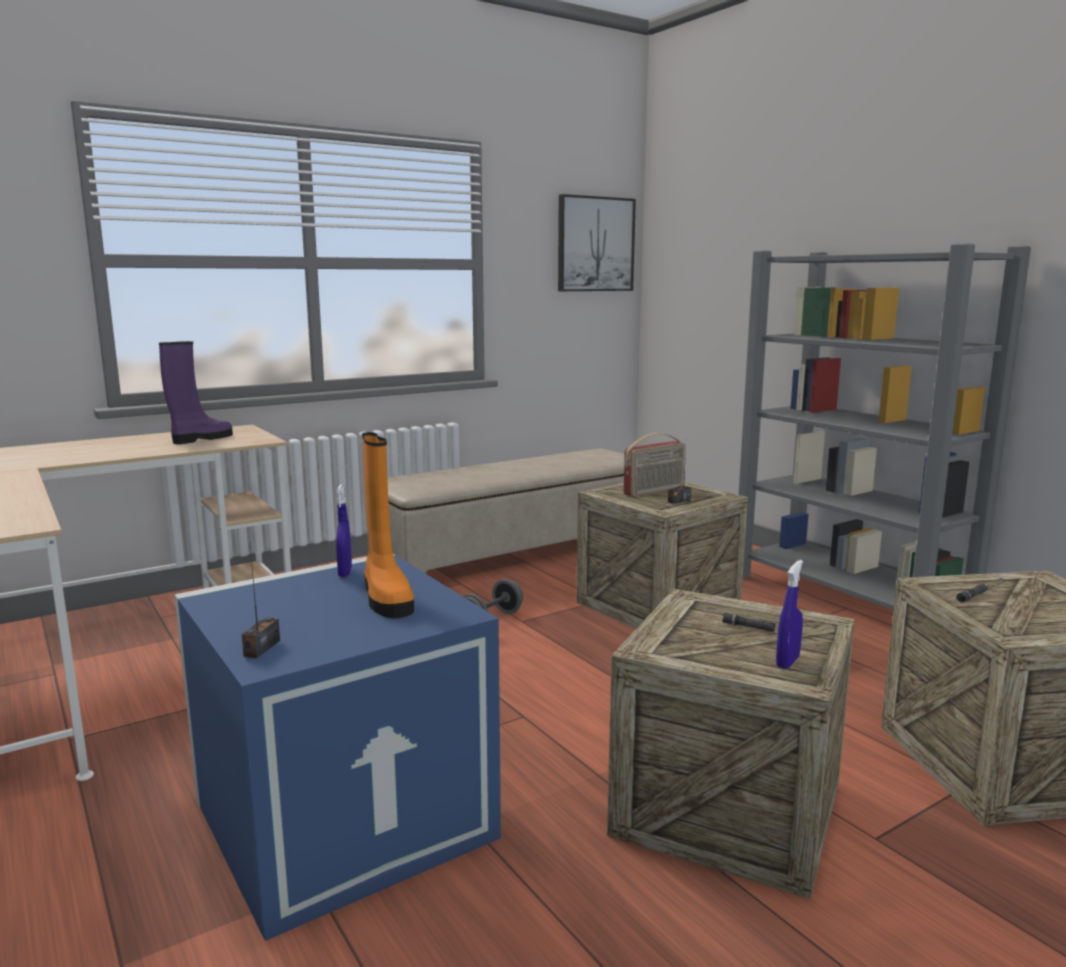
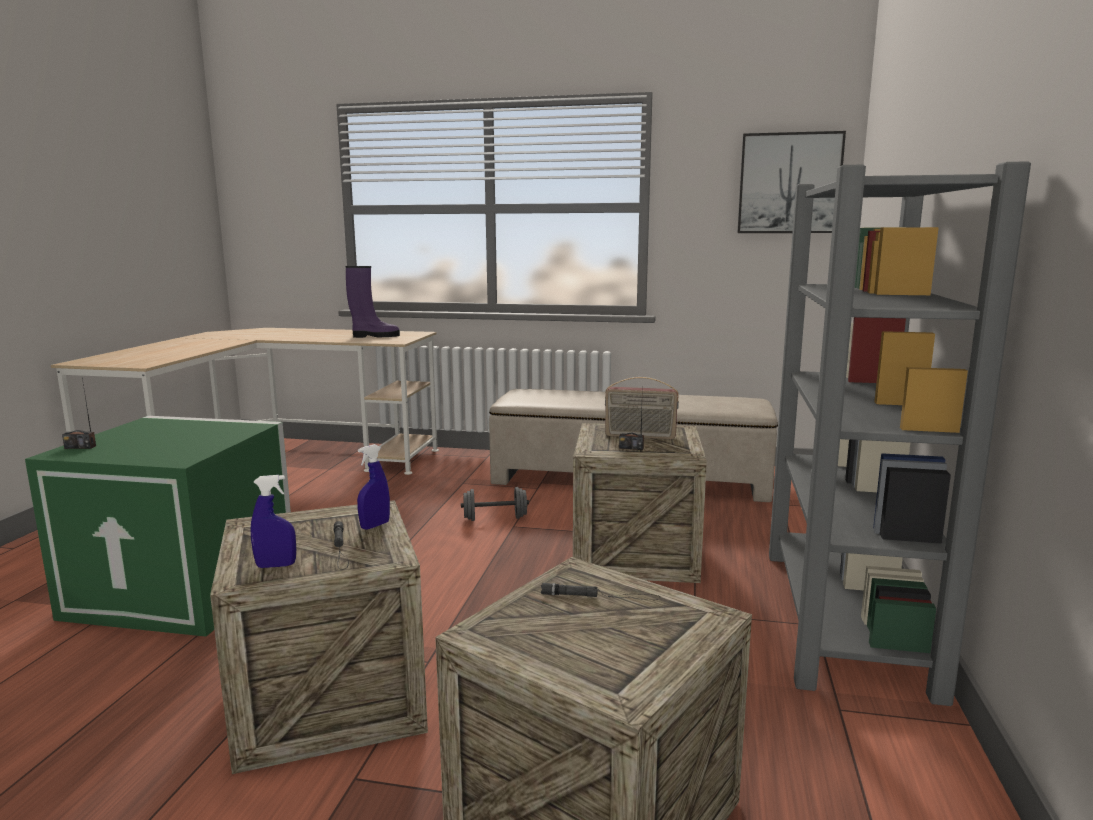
camera: 45 degrees right, 0 degrees up
blue storage box [174,555,501,941] -> green storage box [25,416,291,637]
radio [242,545,280,659] -> radio turned 150 degrees counterclockwise [62,378,96,449]
blue spray bottle [336,484,352,577] -> blue spray bottle moved to [357,444,390,530]
orange boot [362,432,414,618] -> none

